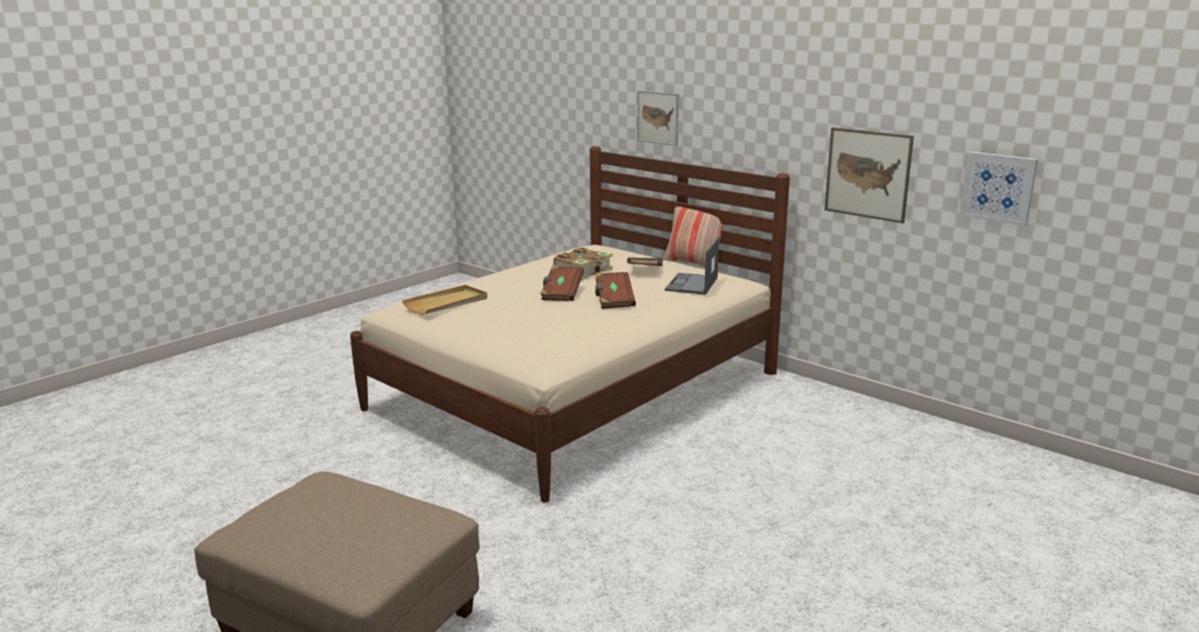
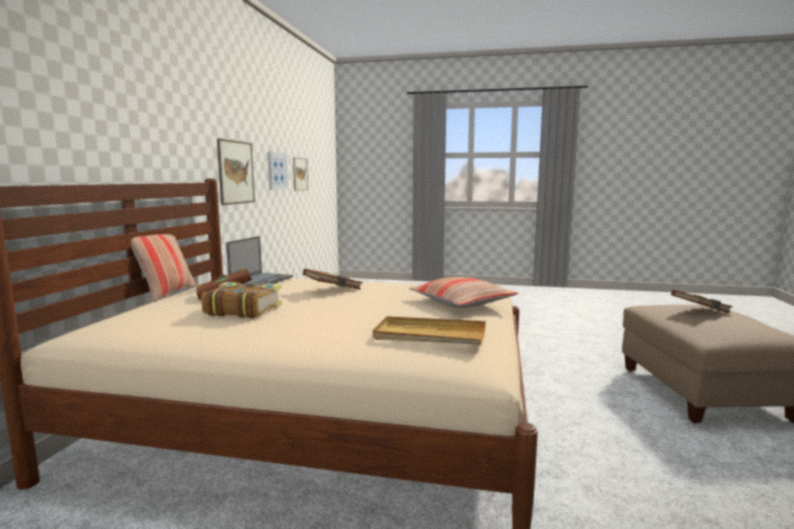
camera: 120 degrees left, 10 degrees down
brown book [540,265,584,301] -> brown book moved to [671,290,732,314]
picture [637,90,679,146] -> picture moved to [293,157,308,191]
laptop [665,237,719,295] -> laptop turned 60 degrees counterclockwise [226,236,293,286]
none -> pillow [409,277,518,308]

